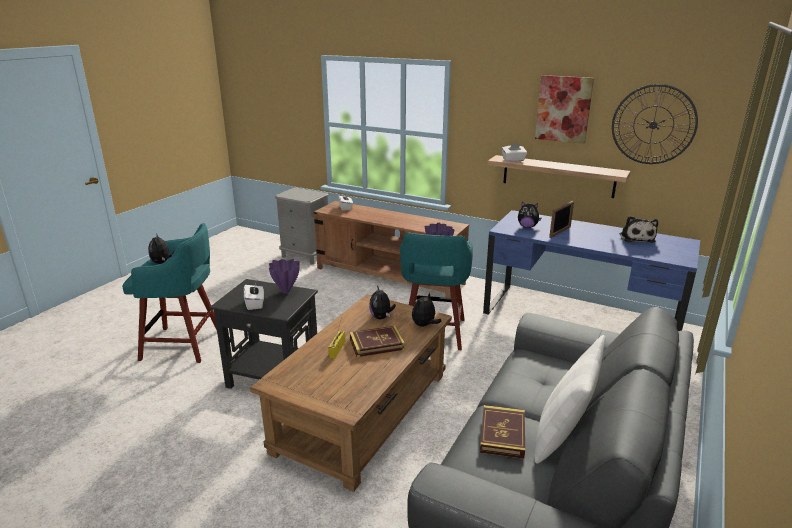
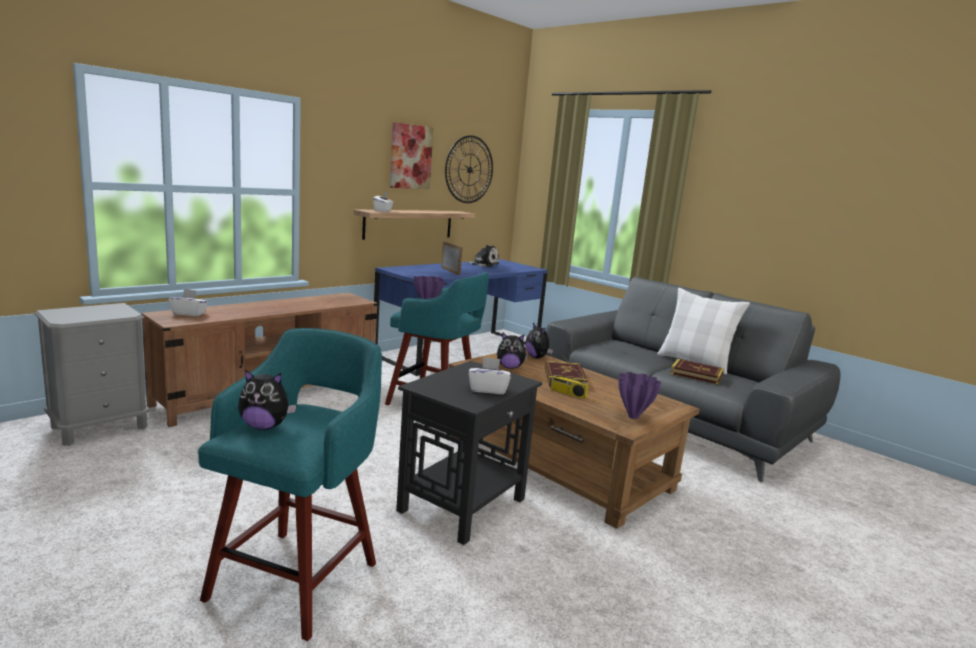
camera: 75 degrees left, 10 degrees down
purple vase [269,259,300,293] -> purple vase moved to [619,372,661,419]
plush toy [518,202,541,228] -> none

